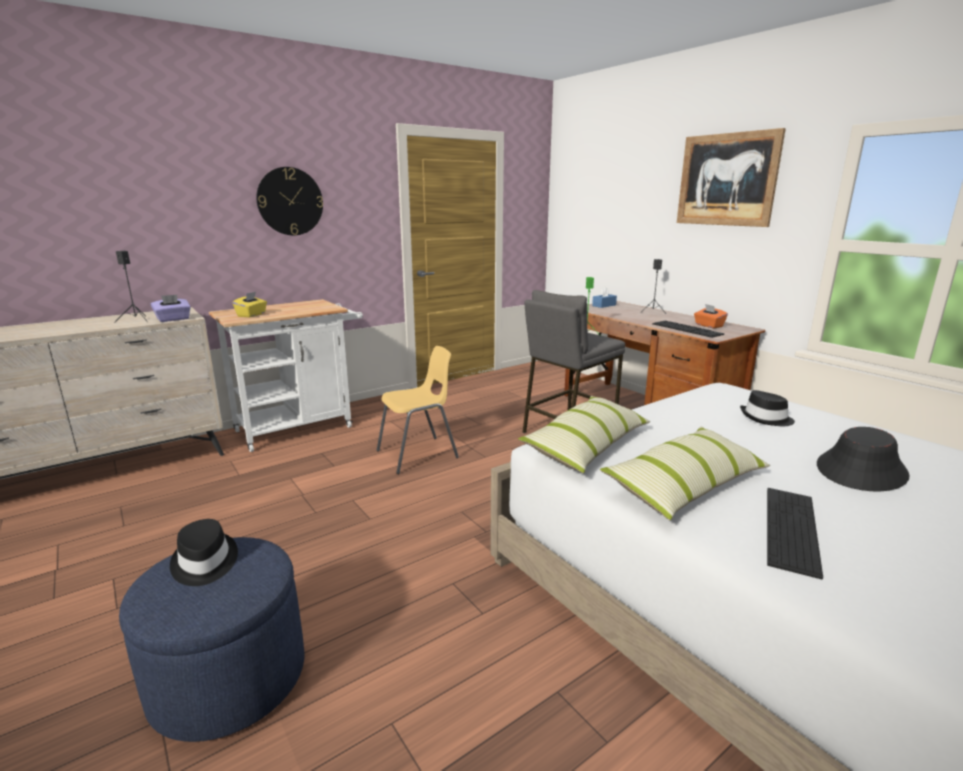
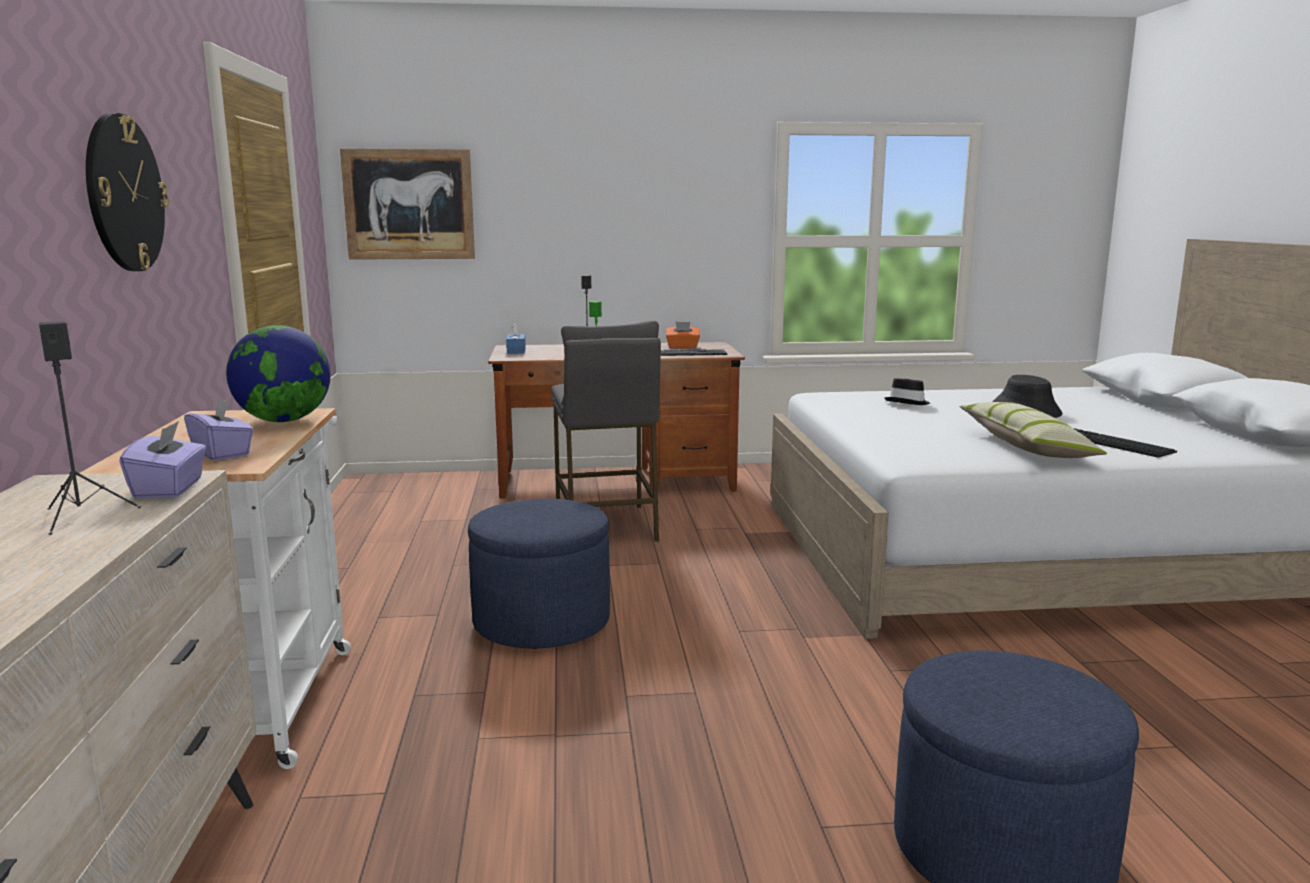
camera: 60 degrees left, 5 degrees down
black hat [170,519,238,586] -> none
yellow tissue box [233,292,267,318] -> purple tissue box [184,397,254,461]
yellow chair [377,346,459,474] -> blue ottoman [468,499,610,649]
pillow [518,396,650,473] -> none
picture [677,128,786,227] -> picture moved to [340,149,475,260]
none -> globe [226,325,331,422]

